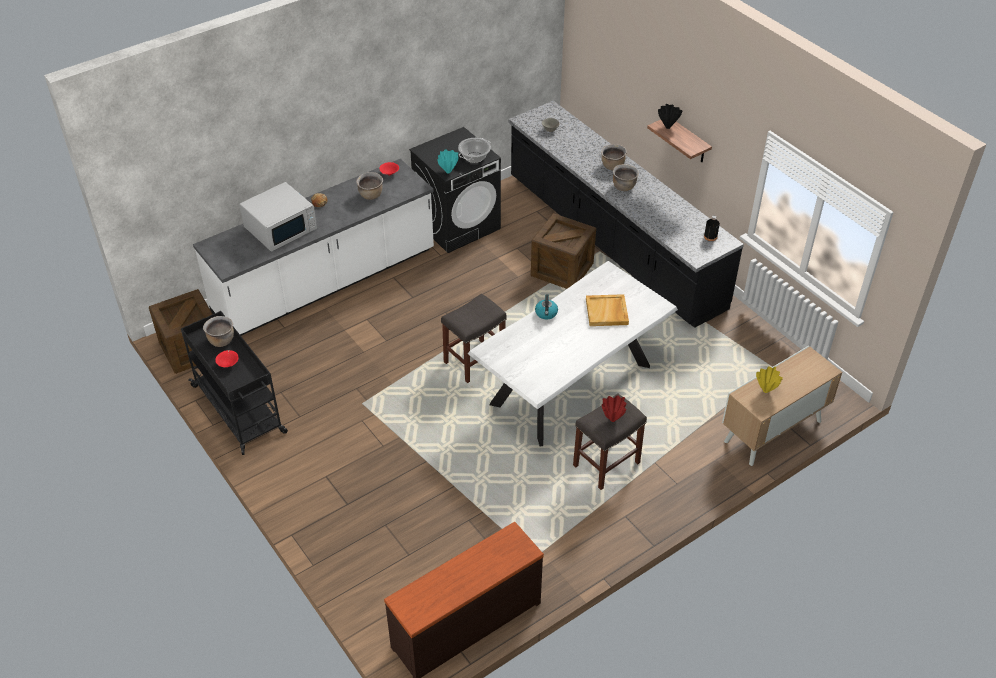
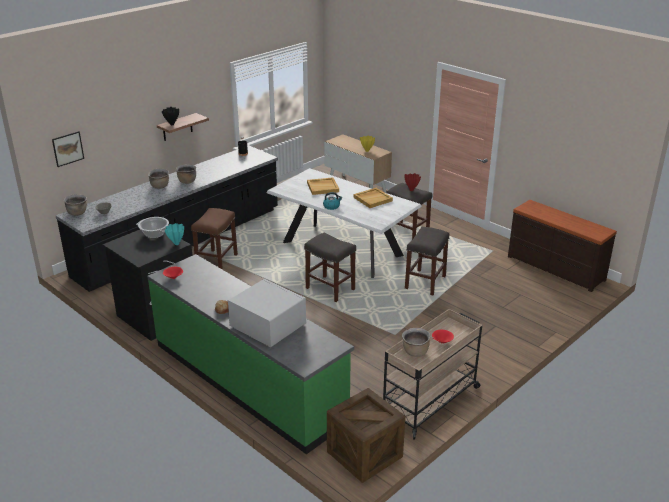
camera: 100 degrees left, 15 degrees down
black cart [181,311,288,455] -> beige cart [383,309,482,440]
white counter [193,159,434,336] -> green counter [147,254,354,454]
brown cooking pot [356,172,383,200] -> brown cooking pot moved to [64,194,87,216]
crate [531,213,596,289] -> brown stool [191,208,238,270]
none -> picture [52,131,84,167]
none -> beige tray [354,188,393,208]
none -> grey stool [405,227,449,295]

